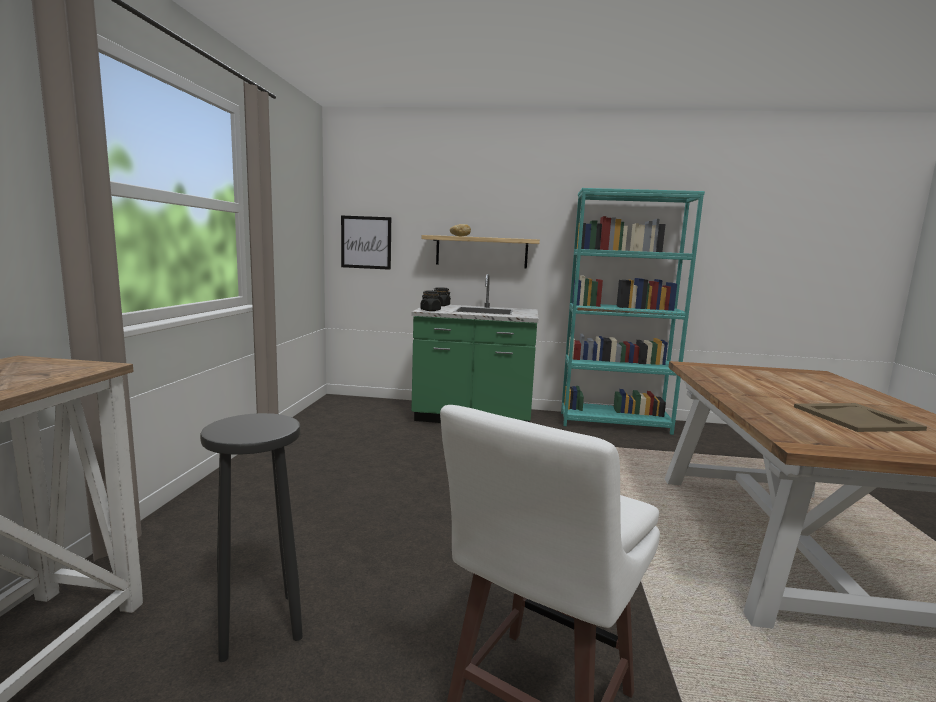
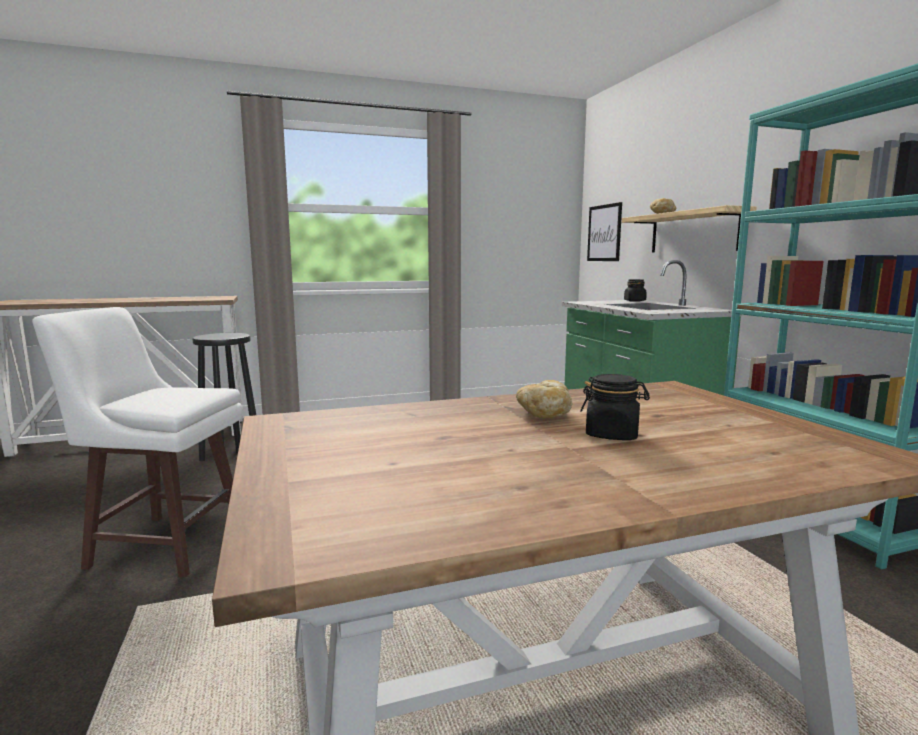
camera: 65 degrees right, 0 degrees up
black jar [420,291,441,311] -> black jar moved to [580,374,650,440]
beige tray [794,403,927,432] -> none
none -> bread [516,380,572,418]

